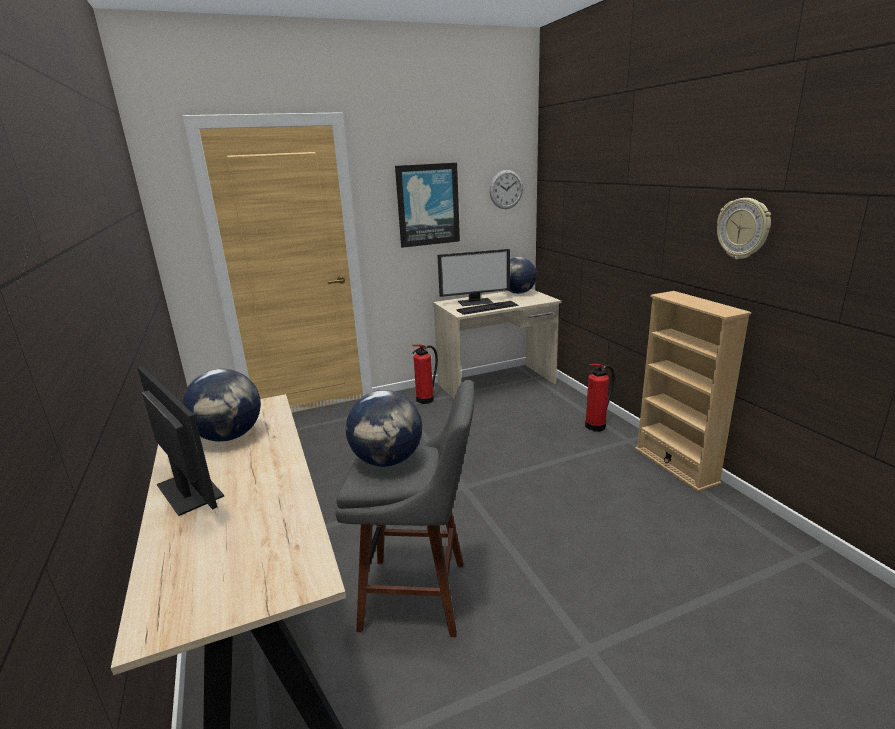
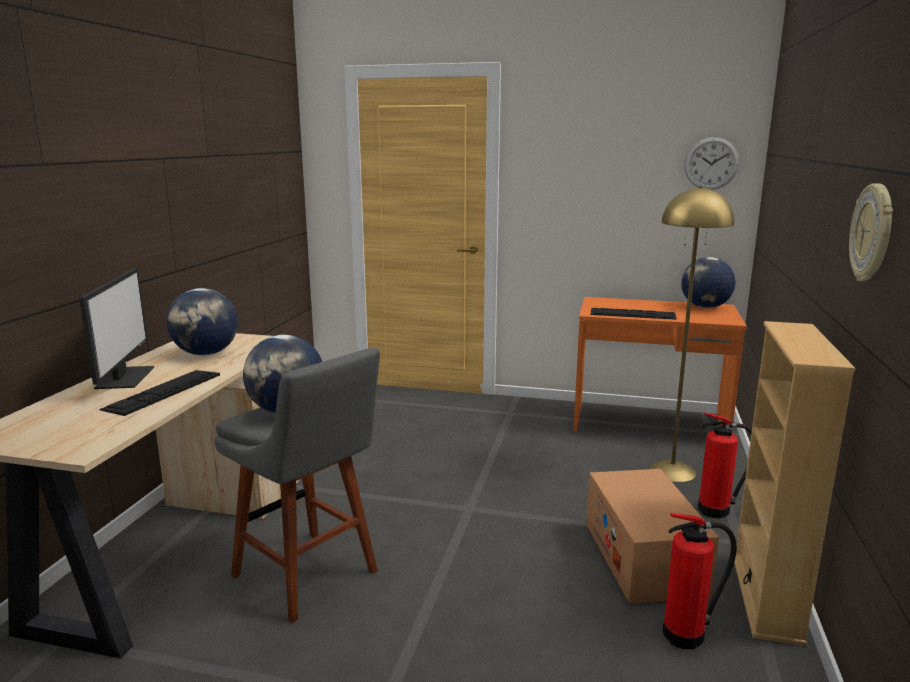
camera: 35 degrees right, 5 degrees down
picture [395,163,460,248] -> none
fire extinguisher [412,344,438,404] -> fire extinguisher moved to [662,513,737,649]
beige desk [433,289,561,399] -> orange desk [573,297,747,432]
monitor [437,249,510,306] -> none
none -> keyboard [99,370,220,416]
none -> cardboard box [586,469,719,604]
none -> yellow floor lamp [649,186,734,482]

